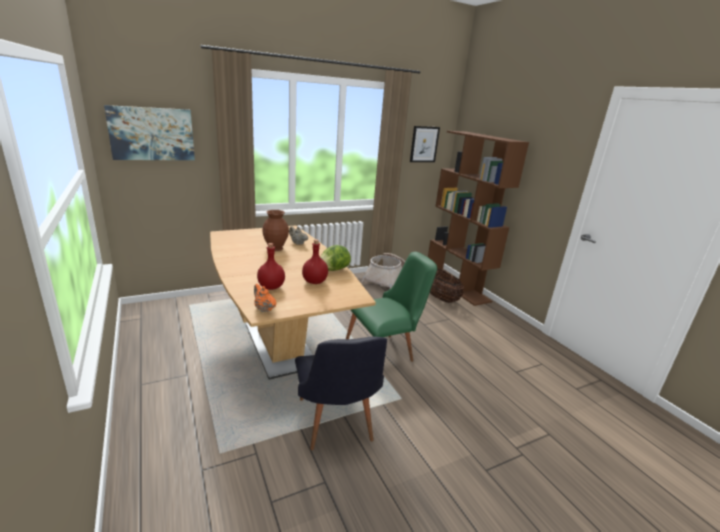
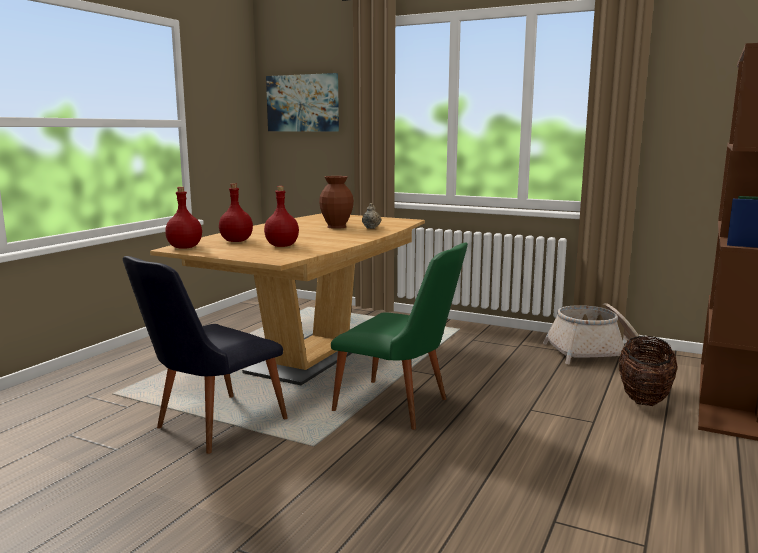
camera: 55 degrees right, 10 degrees down
orange teapot [254,284,277,312] -> red bottle [165,187,202,249]
lettuce [320,245,351,271] -> none
picture [410,126,440,162] -> none

